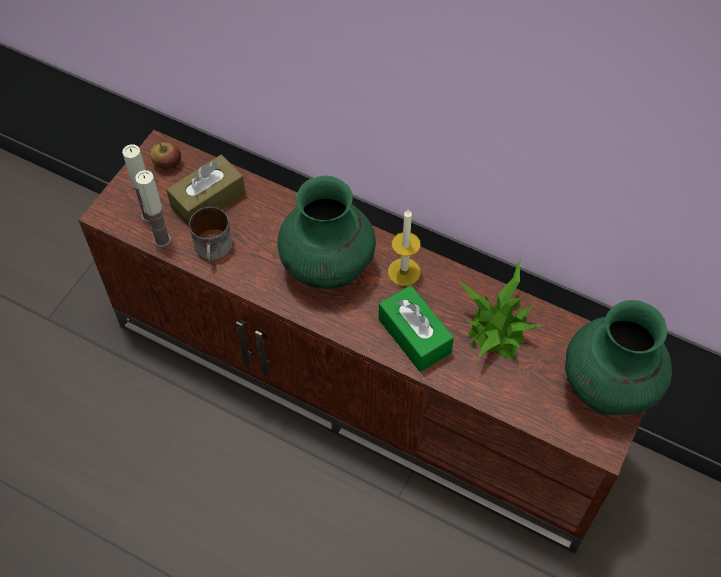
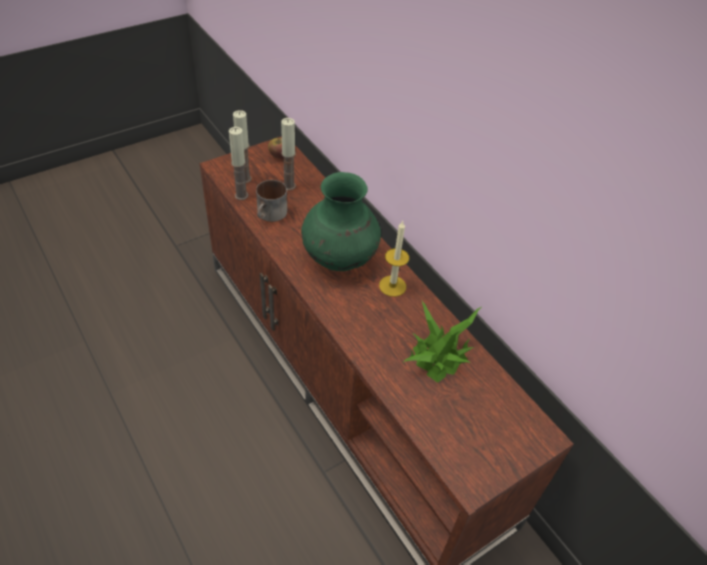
camera: 25 degrees right, 10 degrees down
brown tissue box [166,155,246,226] -> candle [281,118,296,191]
green tissue box [379,285,454,372] -> none
green vase [565,300,672,415] -> none

